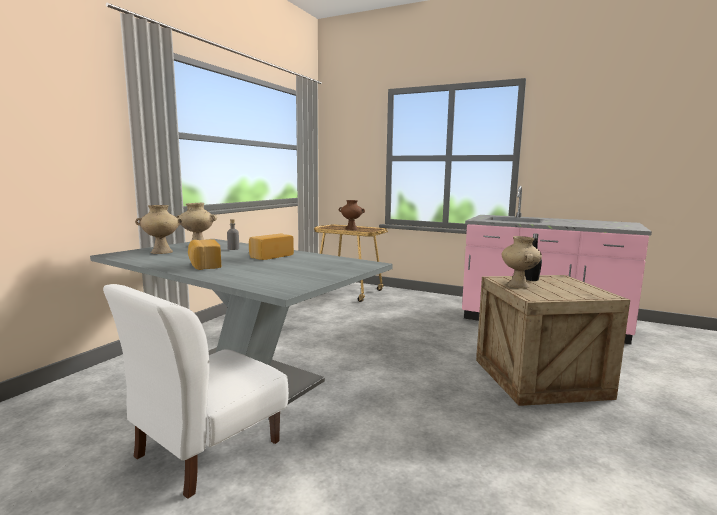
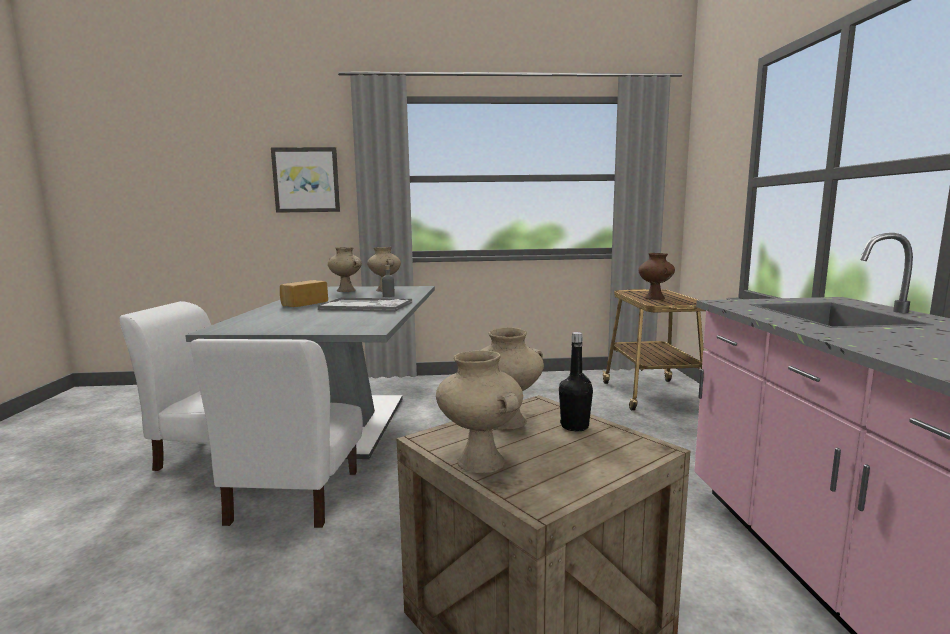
camera: 60 degrees right, 0 degrees up
bread [249,234,294,260] -> tray [317,298,412,312]
none -> white chair [191,339,363,528]
none -> picture [271,147,340,213]
none -> beige vase [436,351,523,473]

